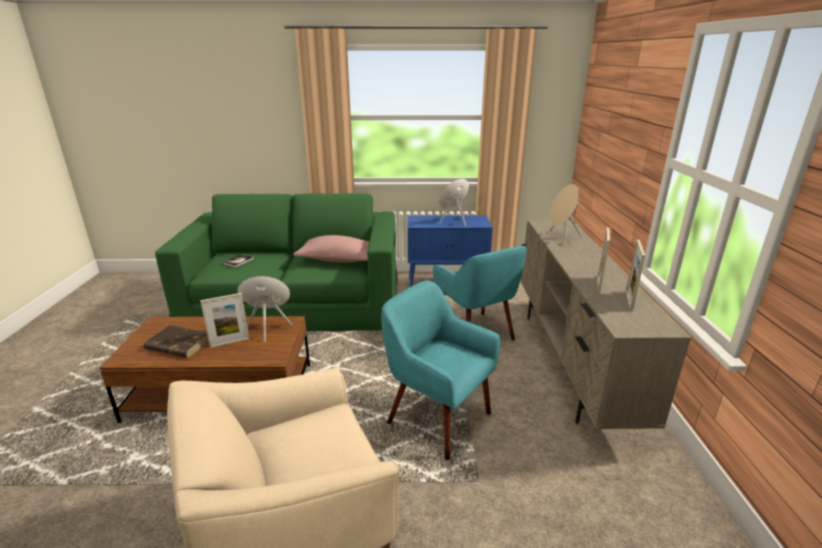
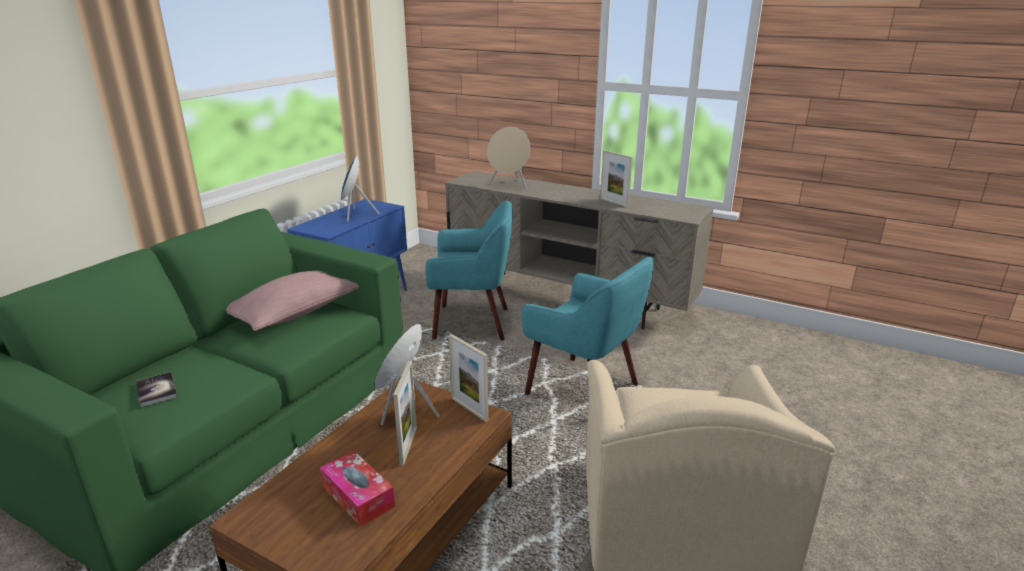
camera: 60 degrees left, 0 degrees up
brown book [143,325,209,358] -> tissue box [320,451,395,527]
turquoise armchair [381,281,500,460] -> turquoise armchair turned 120 degrees counterclockwise [522,257,653,395]
picture frame [626,240,645,311] -> picture frame moved to [449,334,489,422]

